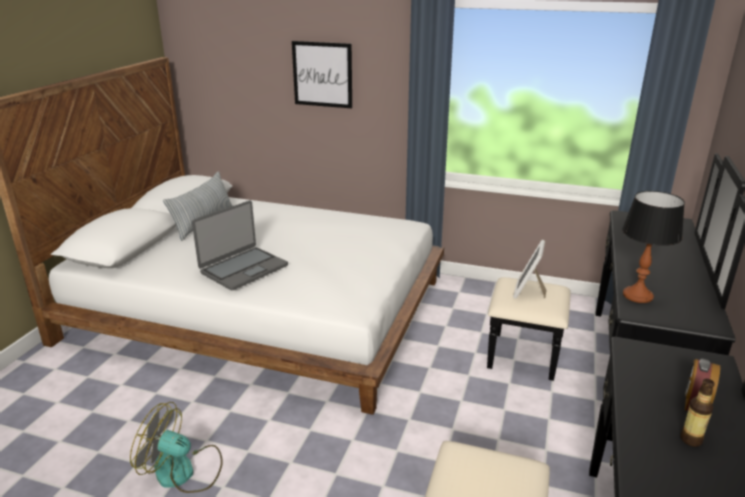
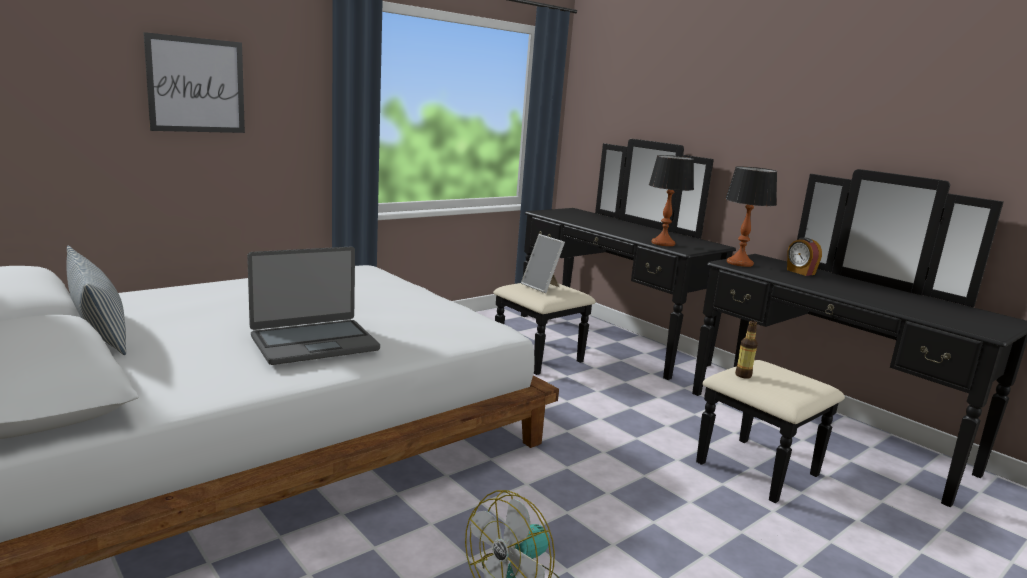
camera: 60 degrees left, 10 degrees down
laptop [192,200,288,290] -> laptop turned 75 degrees clockwise [247,247,380,365]
bottle [680,379,715,447] -> bottle moved to [735,320,758,379]
none -> table lamp [725,166,777,267]

